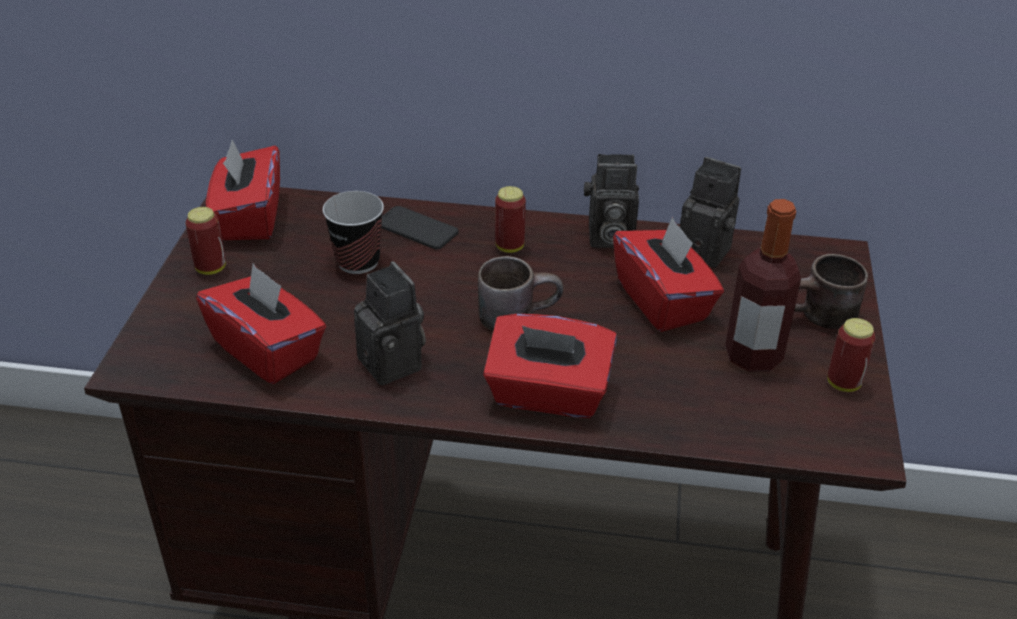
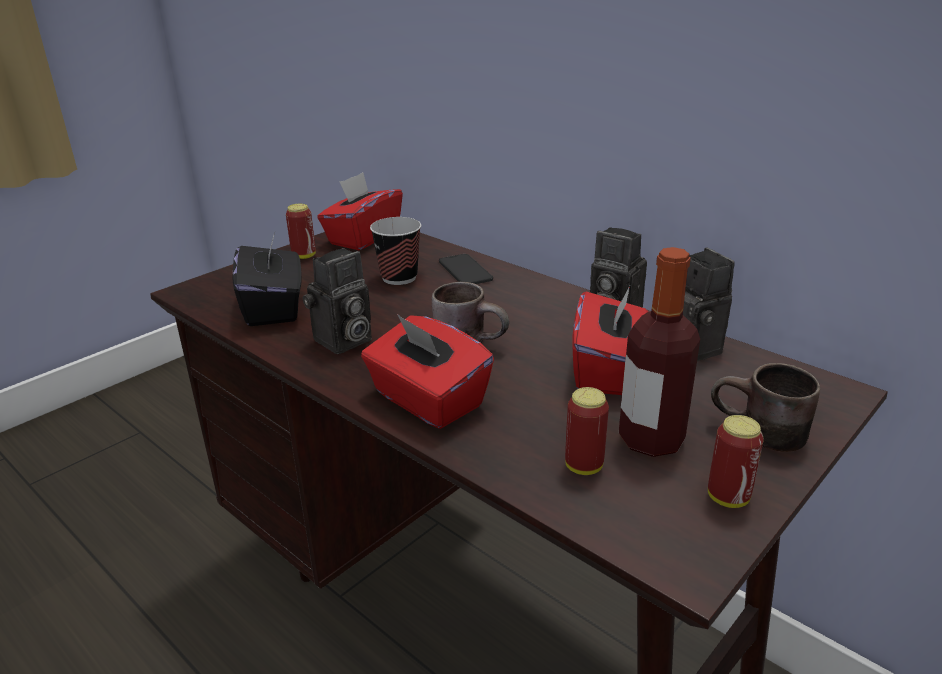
camera: 35 degrees right, 10 degrees down
red tissue box [196,263,326,384] -> black tissue box [232,230,301,326]
camera [354,261,426,386] -> camera turned 45 degrees clockwise [303,248,372,354]
can [495,186,526,253] -> can moved to [565,387,609,475]

